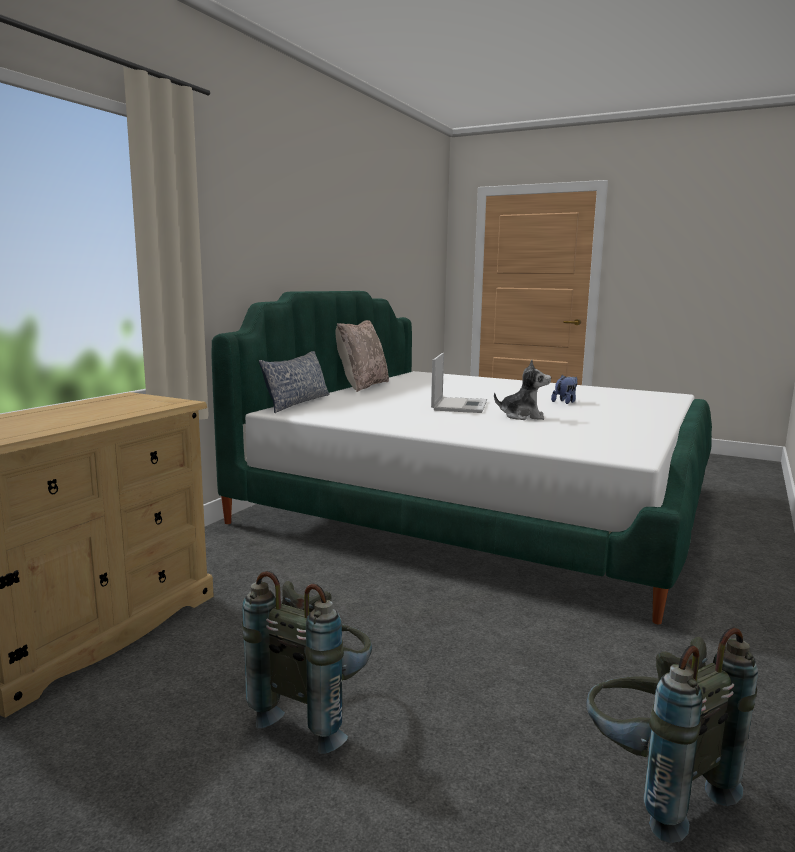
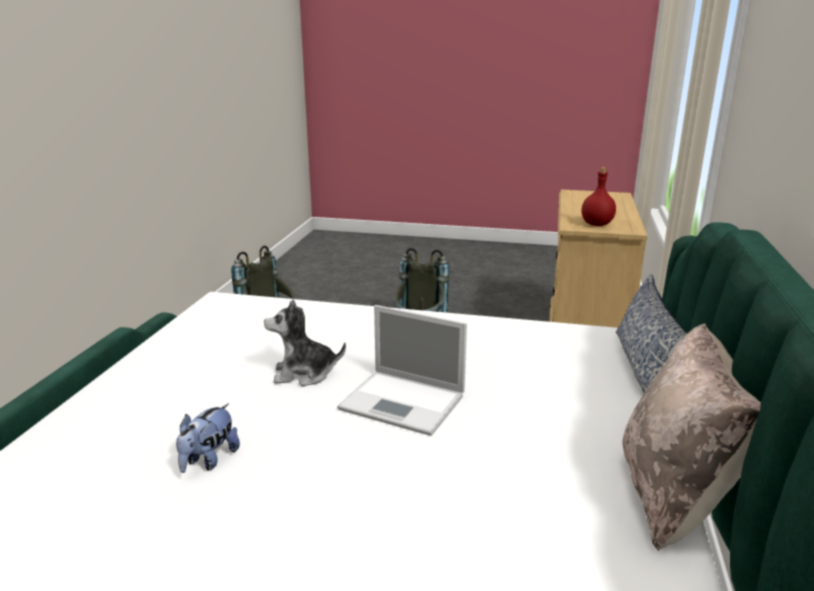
camera: 165 degrees right, 10 degrees up
laptop [431,353,487,413] -> laptop turned 60 degrees counterclockwise [337,305,467,436]
none -> red bottle [581,167,616,226]

